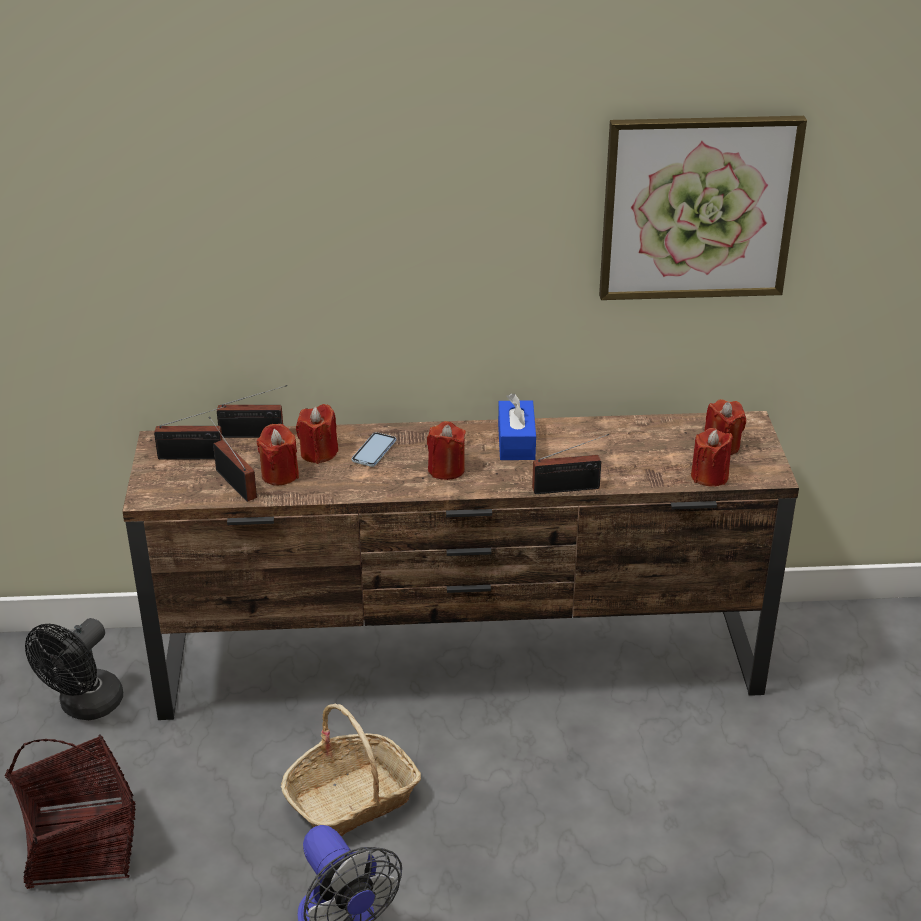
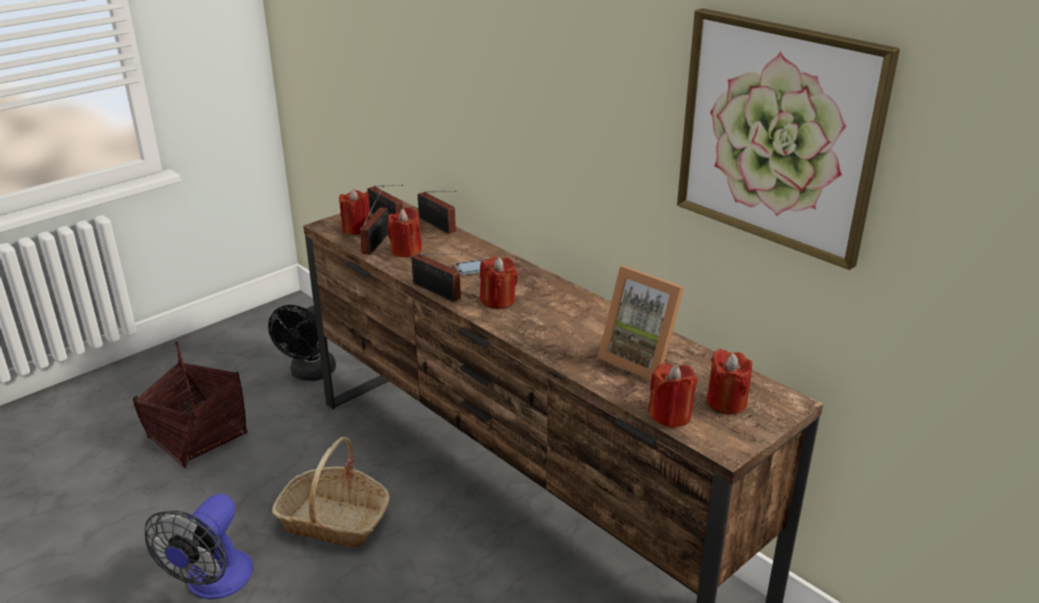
camera: 50 degrees right, 5 degrees down
black fan [25,618,123,720] -> black fan turned 60 degrees counterclockwise [268,305,336,381]
red candle [296,404,338,464] -> red candle moved to [339,188,370,235]
blue tissue box [498,394,536,460] -> none
radio [532,434,609,494] -> radio moved to [412,254,463,302]
none -> picture frame [597,266,684,381]

